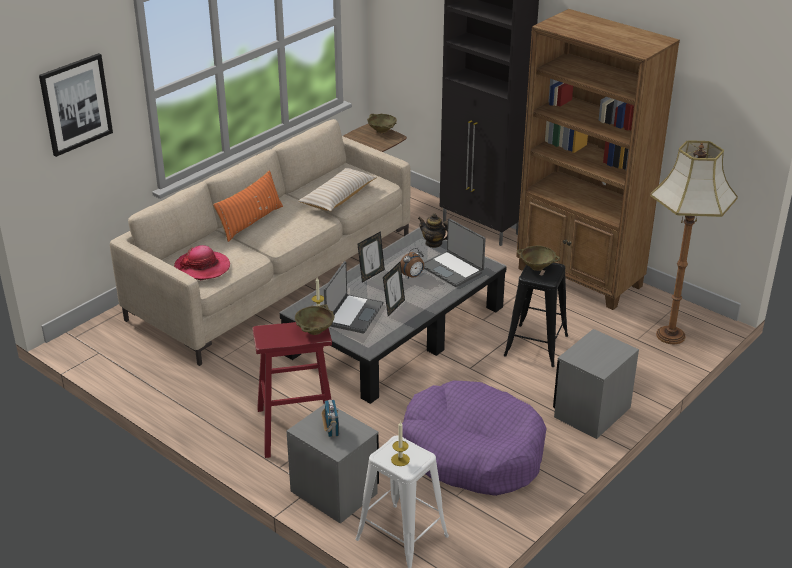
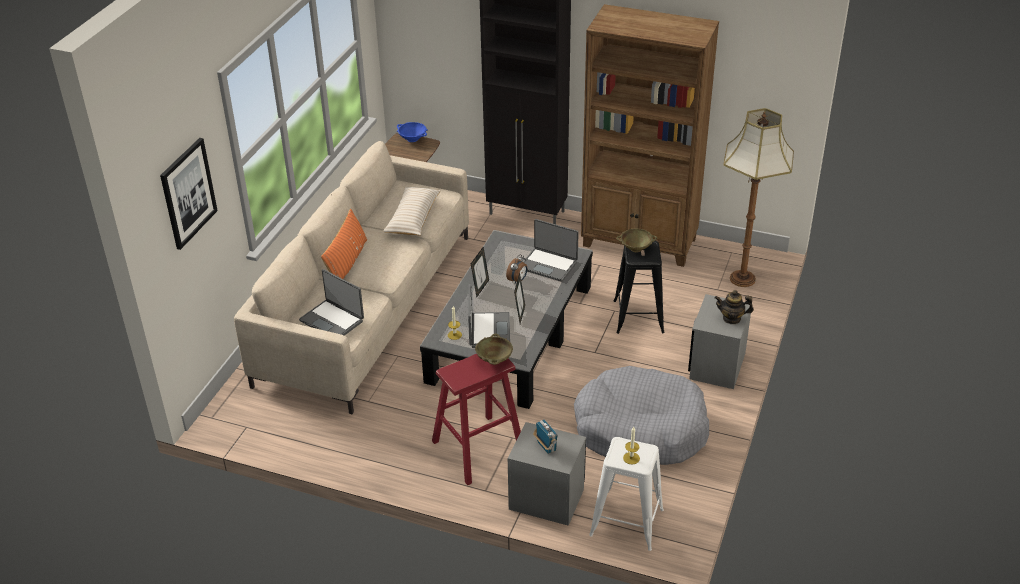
camera: 20 degrees left, 5 degrees up
hat [174,245,230,280] -> laptop [299,269,364,336]
beige bowl [367,114,397,133] -> blue bowl [397,122,428,142]
purple dog bed [402,380,547,496] -> grey dog bed [574,366,709,465]
teapot [418,213,448,248] -> teapot moved to [715,290,754,324]

